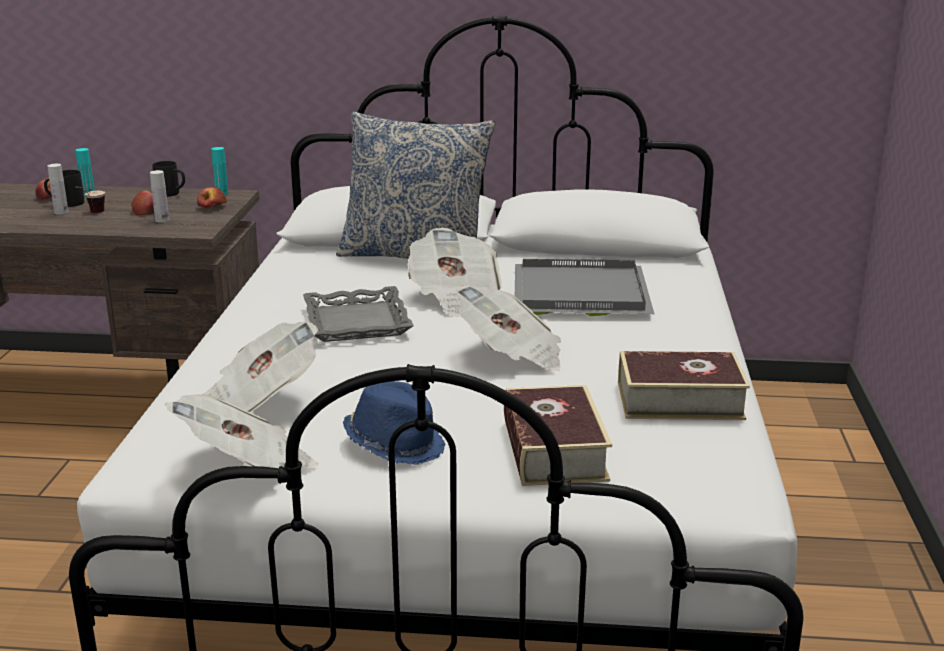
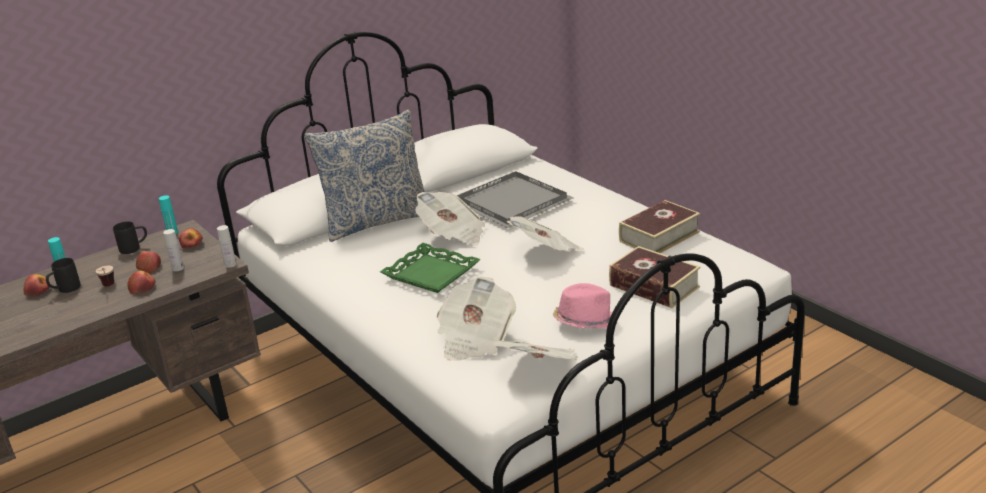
camera: 40 degrees left, 5 degrees up
white bottle [47,164,68,215] -> white bottle moved to [217,225,236,268]
grey tray [303,286,414,342] -> green tray [380,243,481,293]
blue hat [343,381,445,465] -> pink hat [552,283,617,328]
none -> apple [127,271,156,294]

